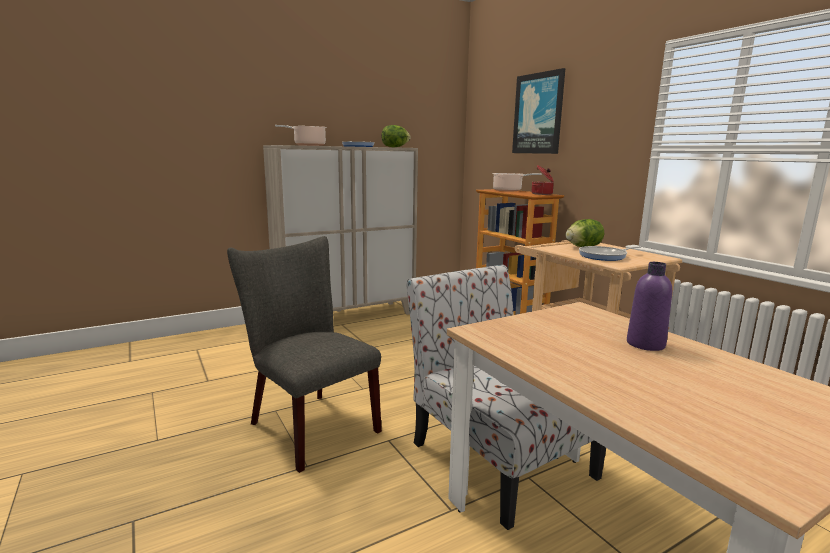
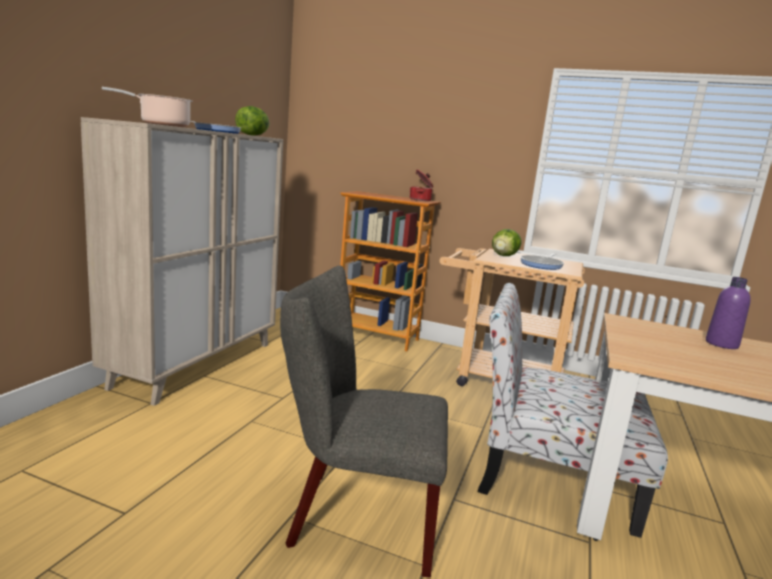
camera: 40 degrees left, 0 degrees up
cooking pot [493,173,542,191] -> none
picture [512,68,565,154] -> none

